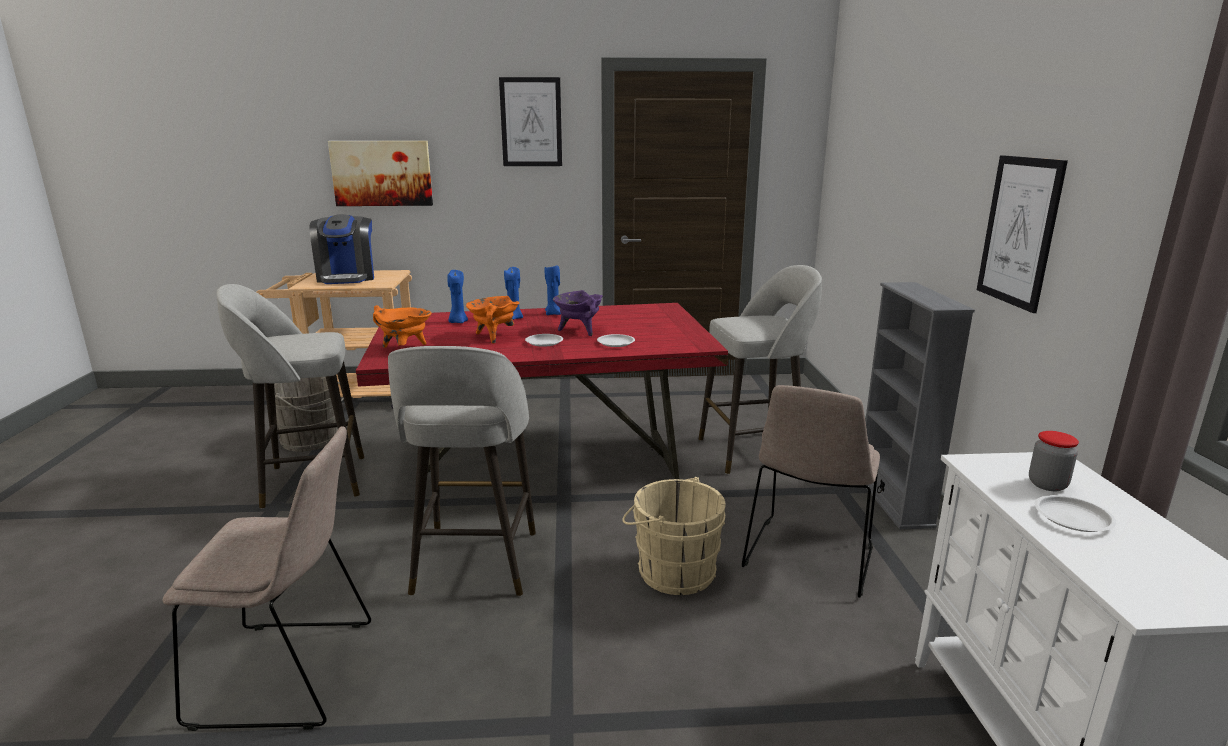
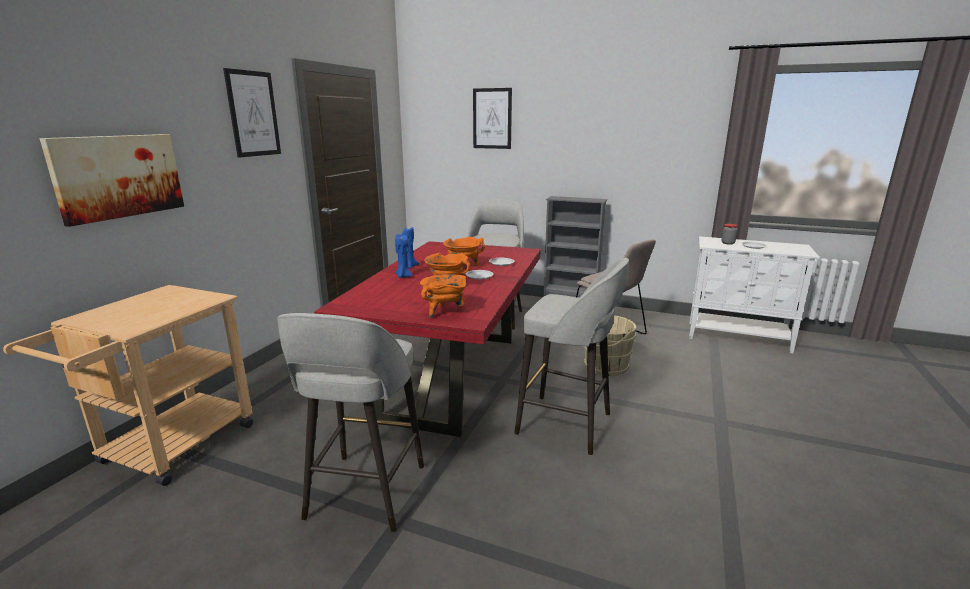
camera: 65 degrees left, 0 degrees up
beige chair [162,426,371,731] -> none
grey bucket [274,377,344,452] -> none
coffee machine [310,214,374,284] -> none
blue candle [447,270,468,323] -> none
purple cooking pot [553,290,603,336] -> orange cooking pot [443,237,485,266]
picture [977,155,1068,313] -> picture moved to [473,88,512,149]

